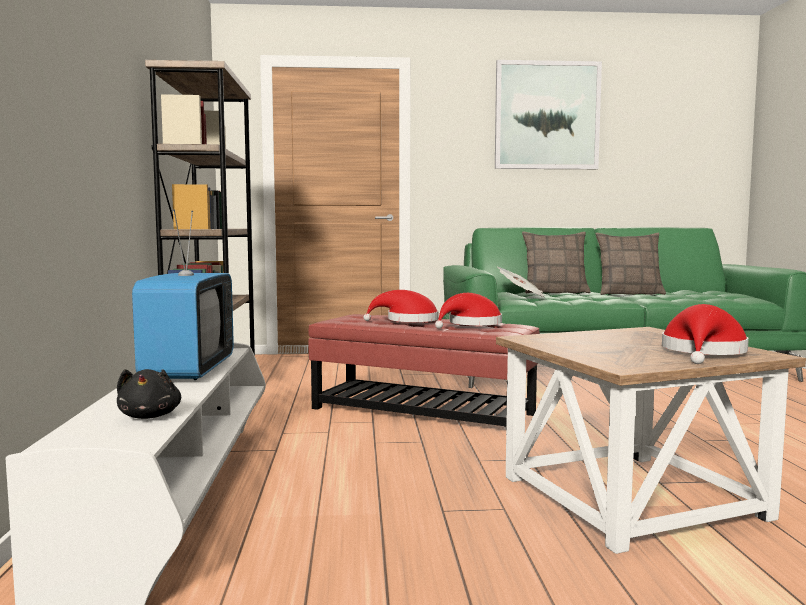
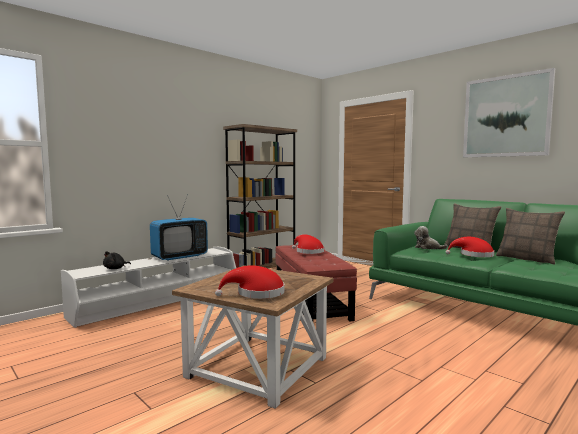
camera: 50 degrees right, 0 degrees up
red hat [435,293,502,329] -> red hat moved to [445,237,494,257]
newspaper [498,267,545,297] -> plush toy [414,226,448,249]

